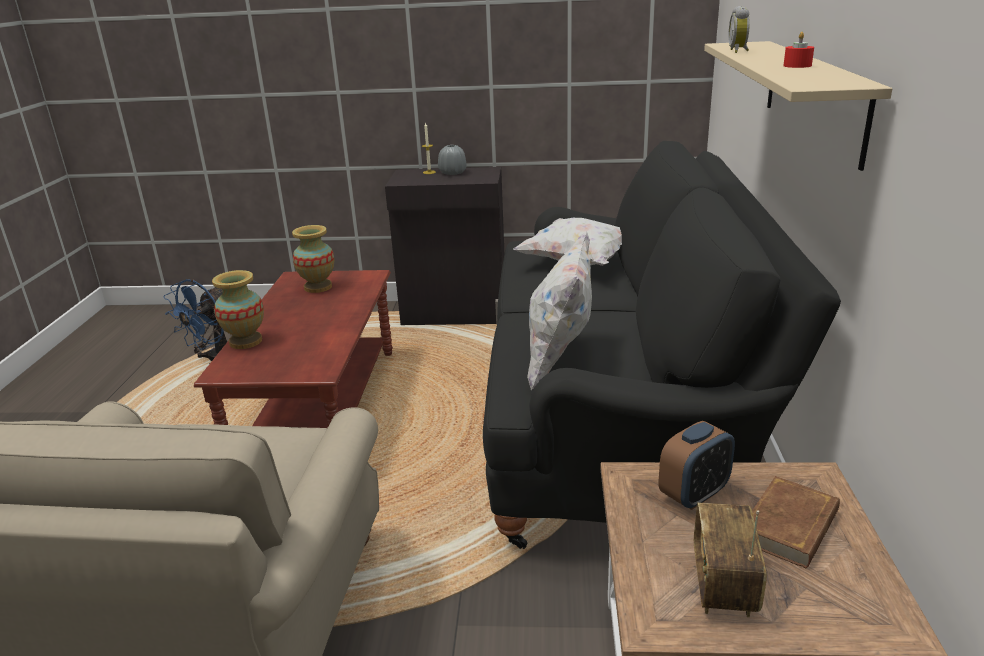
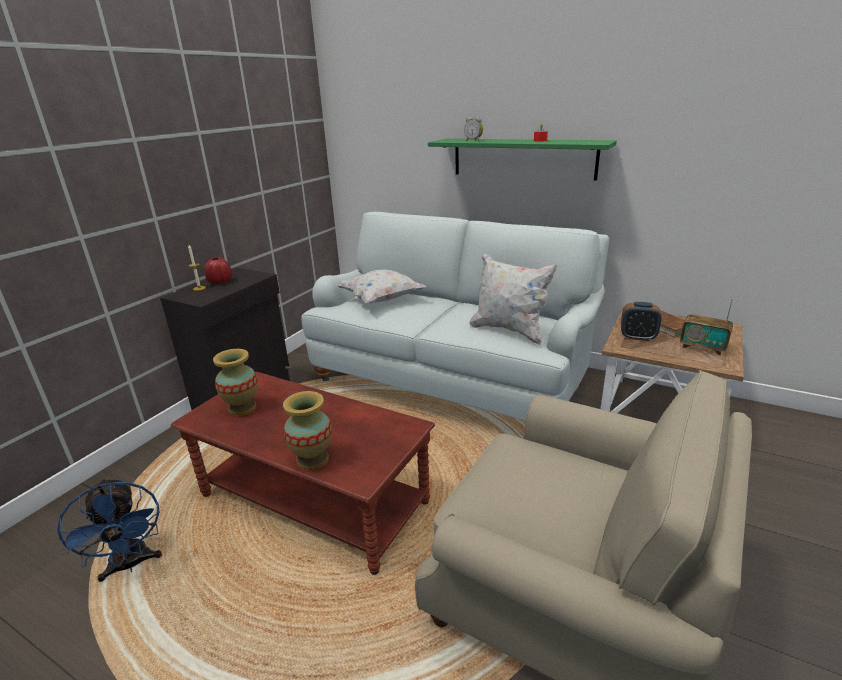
camera: 65 degrees left, 0 degrees up
grey vase [438,145,467,175] -> red vase [205,257,232,284]
black sofa [483,141,841,549] -> white sofa [301,212,609,421]
alarm clock [658,421,735,510] -> alarm clock turned 120 degrees clockwise [621,302,662,341]
beige shelf [704,41,892,171] -> green shelf [428,139,617,181]

